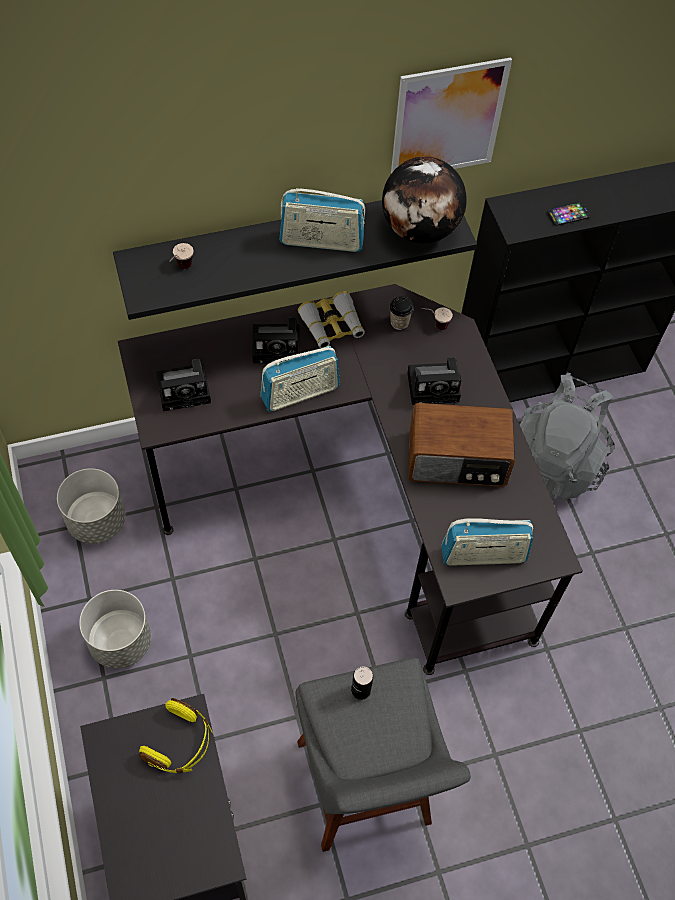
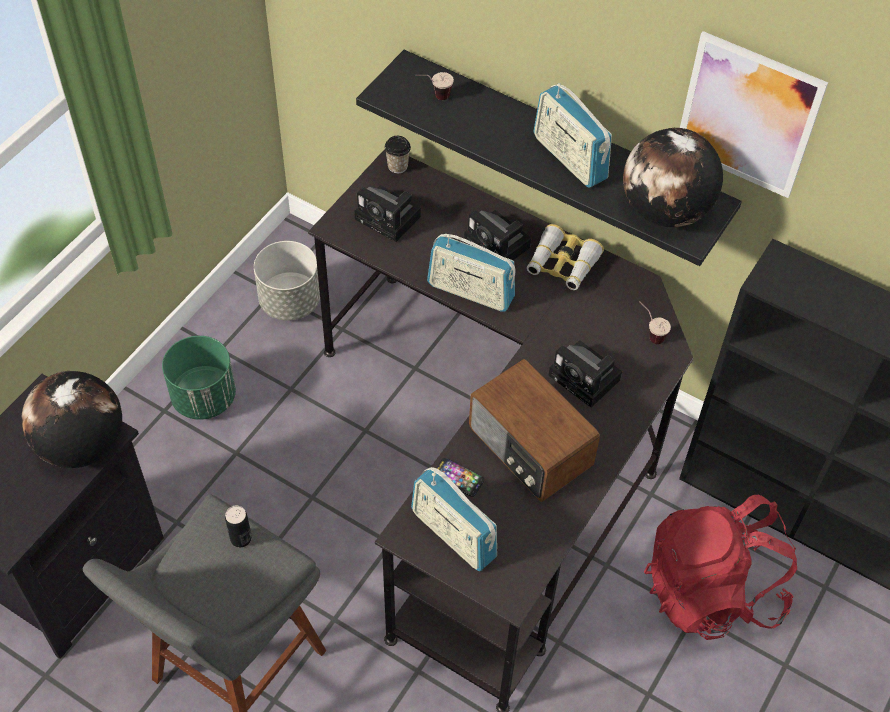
camera: 50 degrees right, 5 degrees down
grey planter [79,590,151,669] -> green planter [162,336,236,420]
yellow headphones [139,698,213,773] -> globe [21,371,122,468]
cup [390,296,414,330] -> cup moved to [384,136,411,173]
grey backpack [520,373,615,500] -> red backpack [644,495,797,640]
phone [547,202,591,226] -> phone moved to [436,458,484,497]

